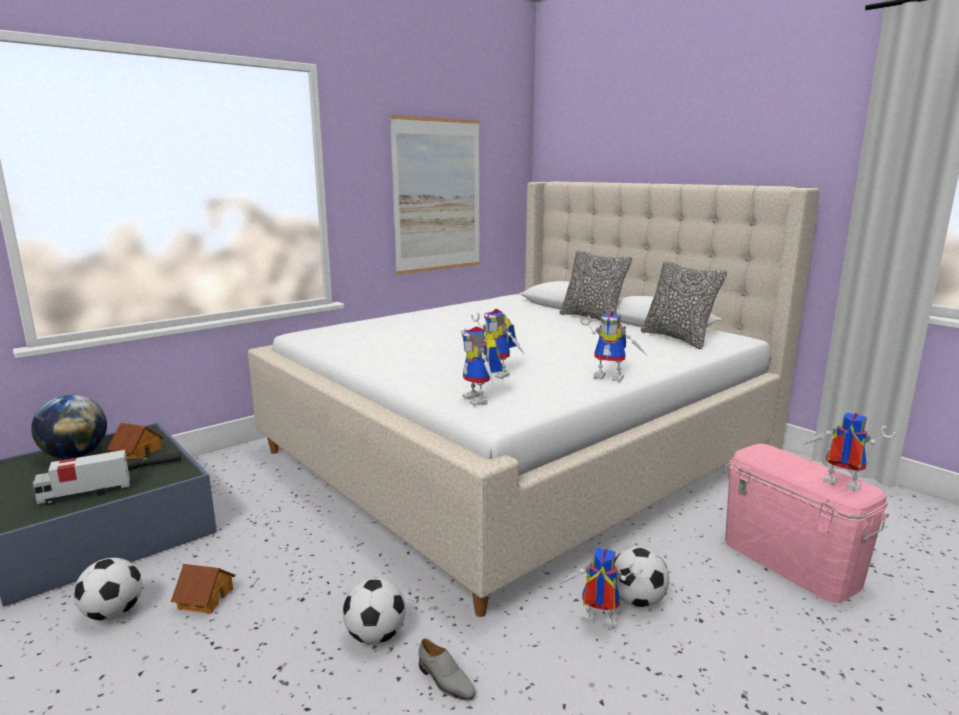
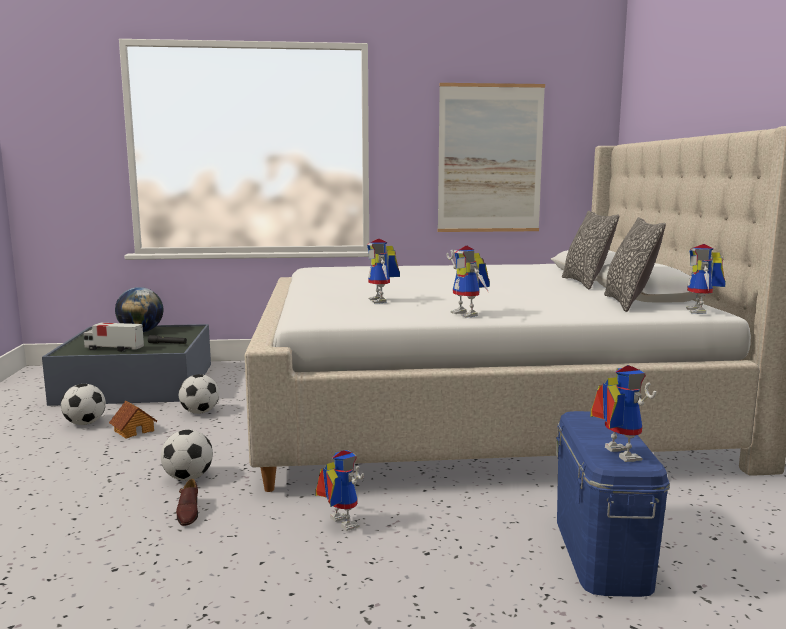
camera: 35 degrees right, 5 degrees down
toy house [107,422,164,459] -> none
grey shoe [418,638,475,701] -> brown shoe [176,479,198,526]
toy robot [461,327,502,406] -> toy robot moved to [686,244,726,314]
football [615,547,669,607] -> football moved to [179,374,219,414]
pink storage box [725,444,889,603] -> blue storage box [556,411,670,597]

